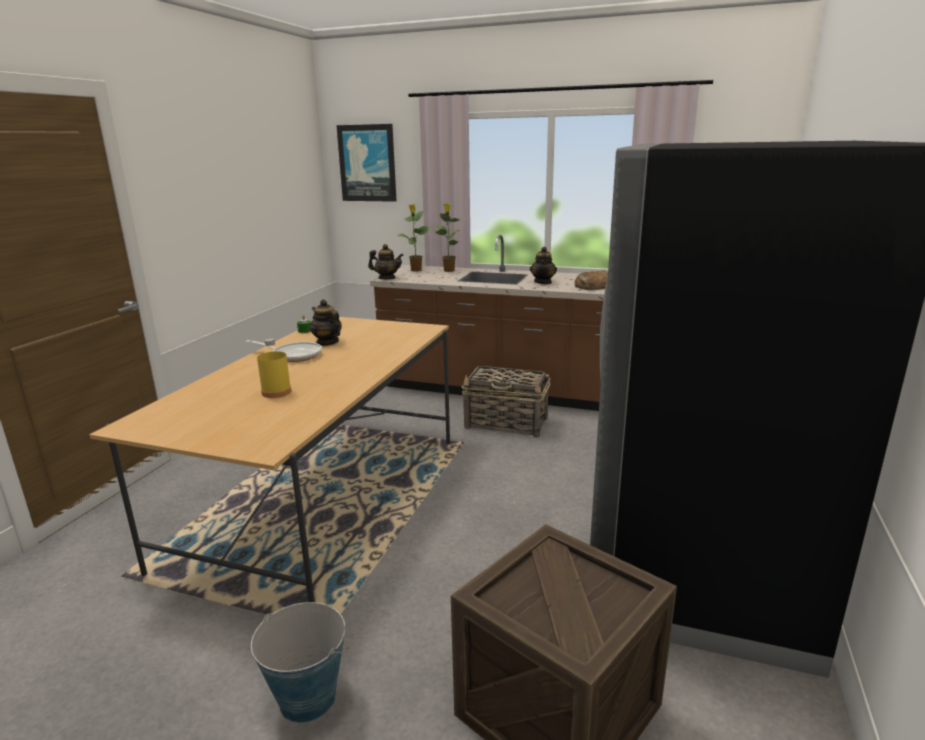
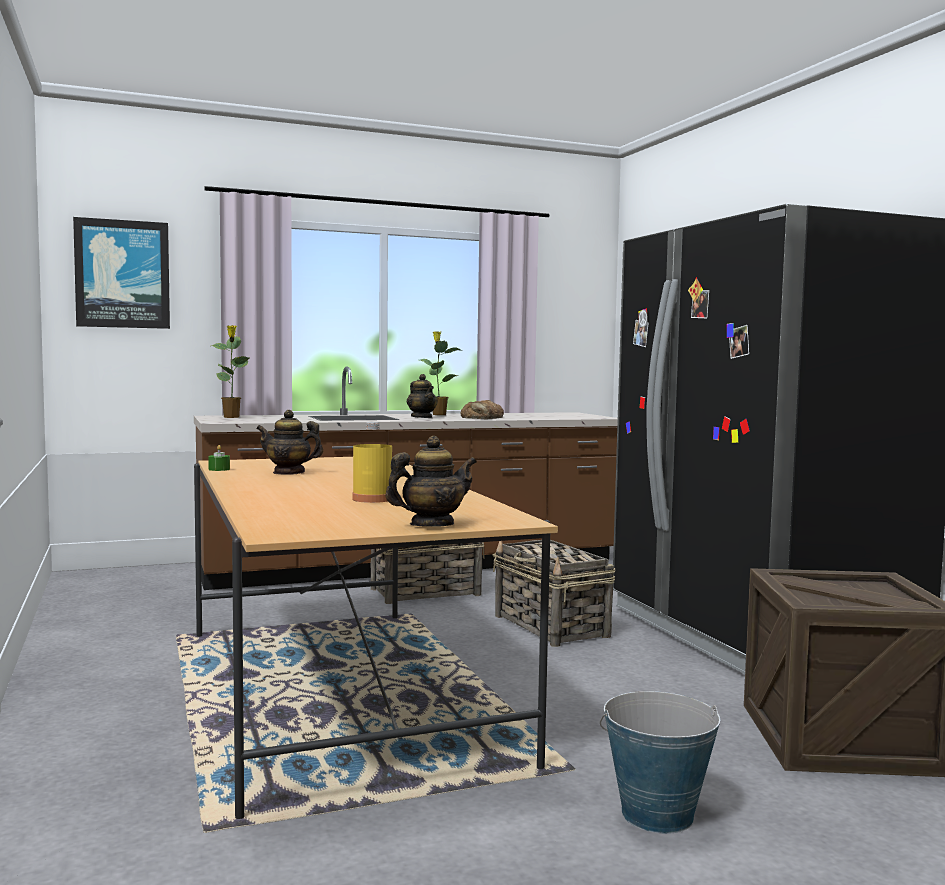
camera: 40 degrees left, 15 degrees down
frying pan [246,340,322,362] -> none
teapot [368,244,404,279] -> teapot moved to [385,436,477,527]
potted plant [435,204,459,272] -> potted plant moved to [420,331,463,415]
none -> basket [493,540,615,647]

